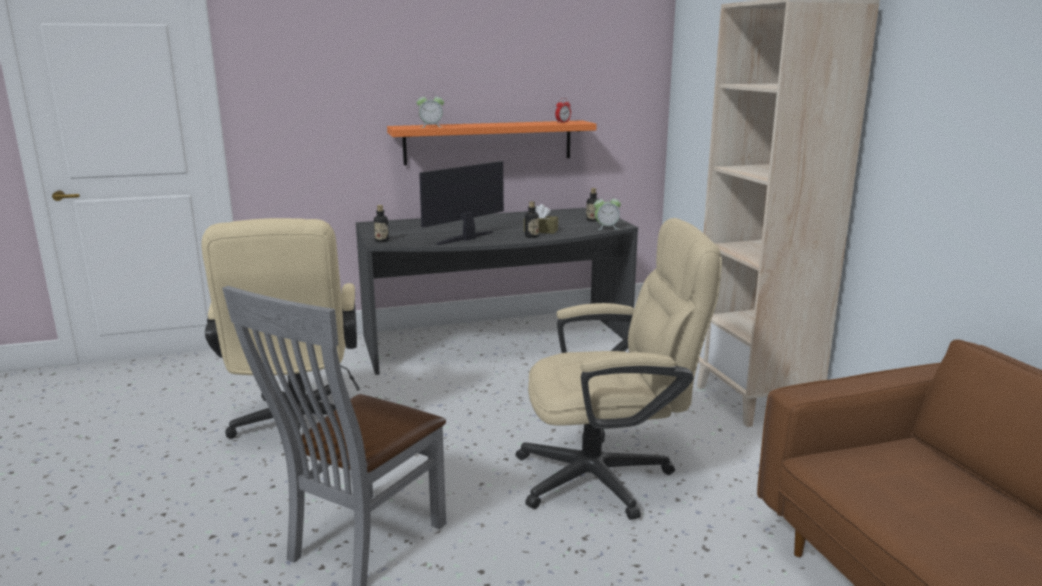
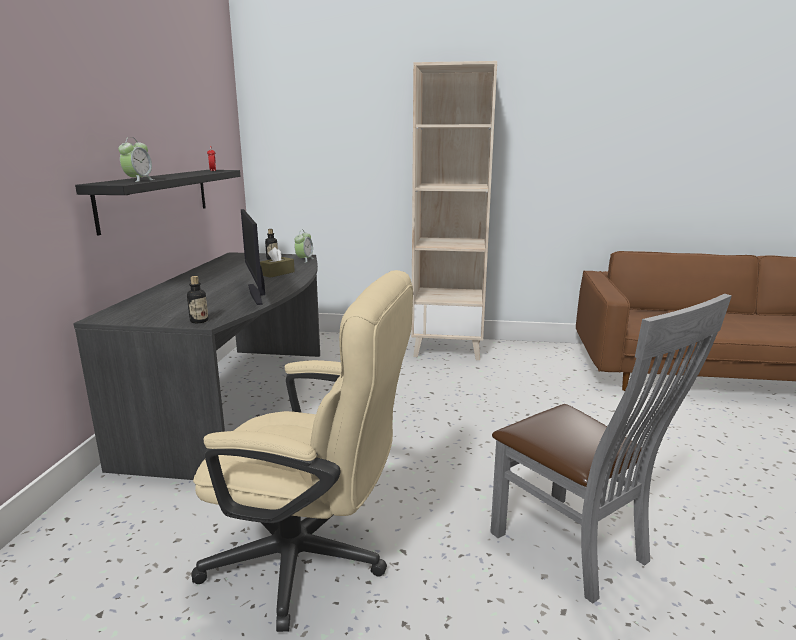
camera: 65 degrees left, 0 degrees up
orange shelf [387,120,597,165] -> black shelf [75,170,240,236]
beige office chair [516,218,722,520] -> none
bottle [525,201,539,238] -> none

